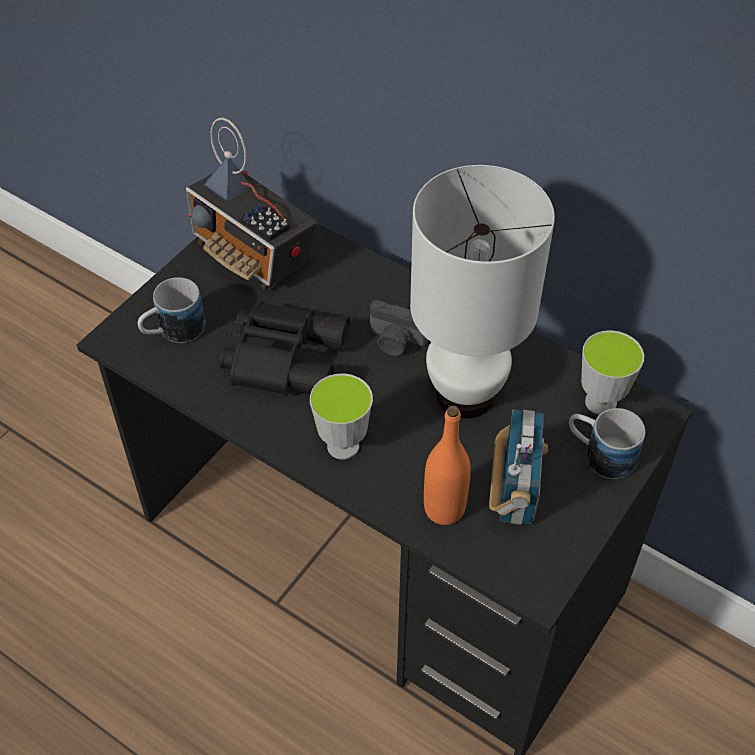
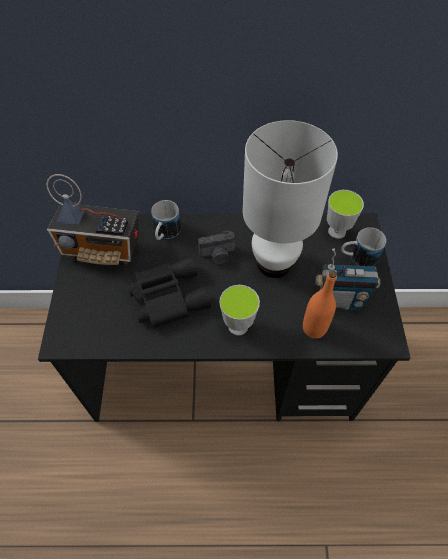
camera: 35 degrees left, 5 degrees up
mug [138,277,205,343] -> mug moved to [151,200,181,240]
radio [489,409,548,525] -> radio turned 120 degrees clockwise [315,248,380,310]

